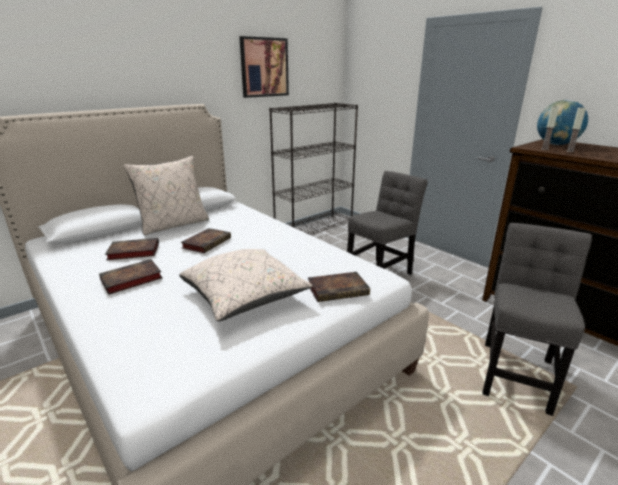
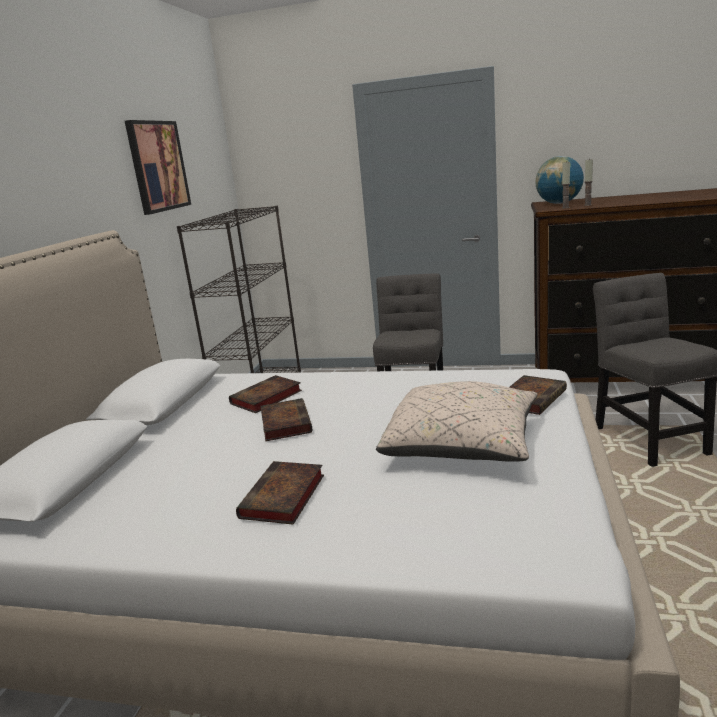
camera: 35 degrees left, 5 degrees down
book [105,238,159,260] -> book moved to [229,375,302,413]
beige pillow [124,156,209,235] -> none

